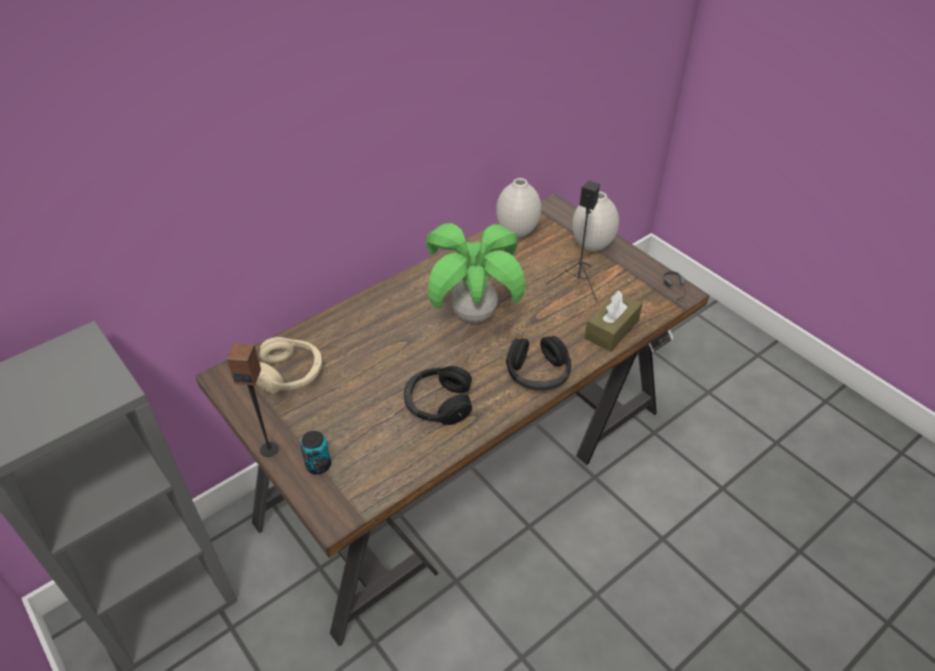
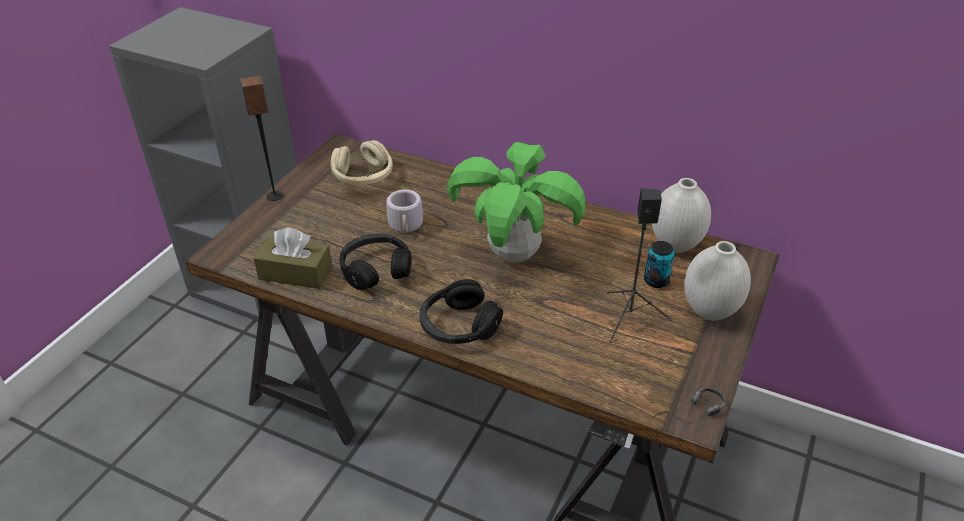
camera: 65 degrees right, 5 degrees down
can [300,431,331,474] -> can moved to [644,241,675,288]
brown tissue box [585,290,642,352] -> brown tissue box moved to [253,227,332,289]
none -> grey mug [386,190,426,234]

